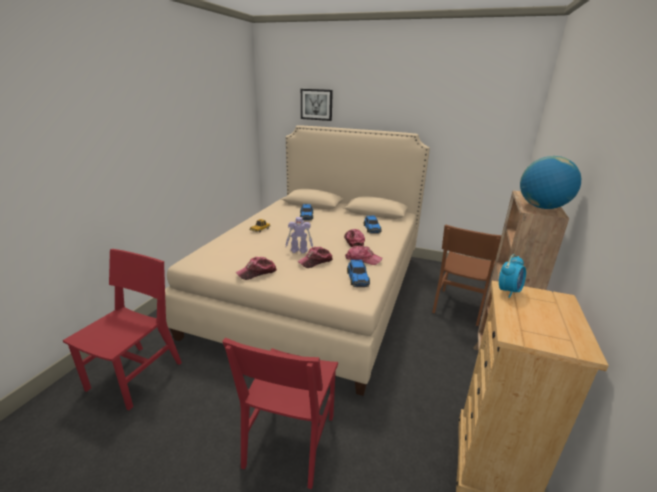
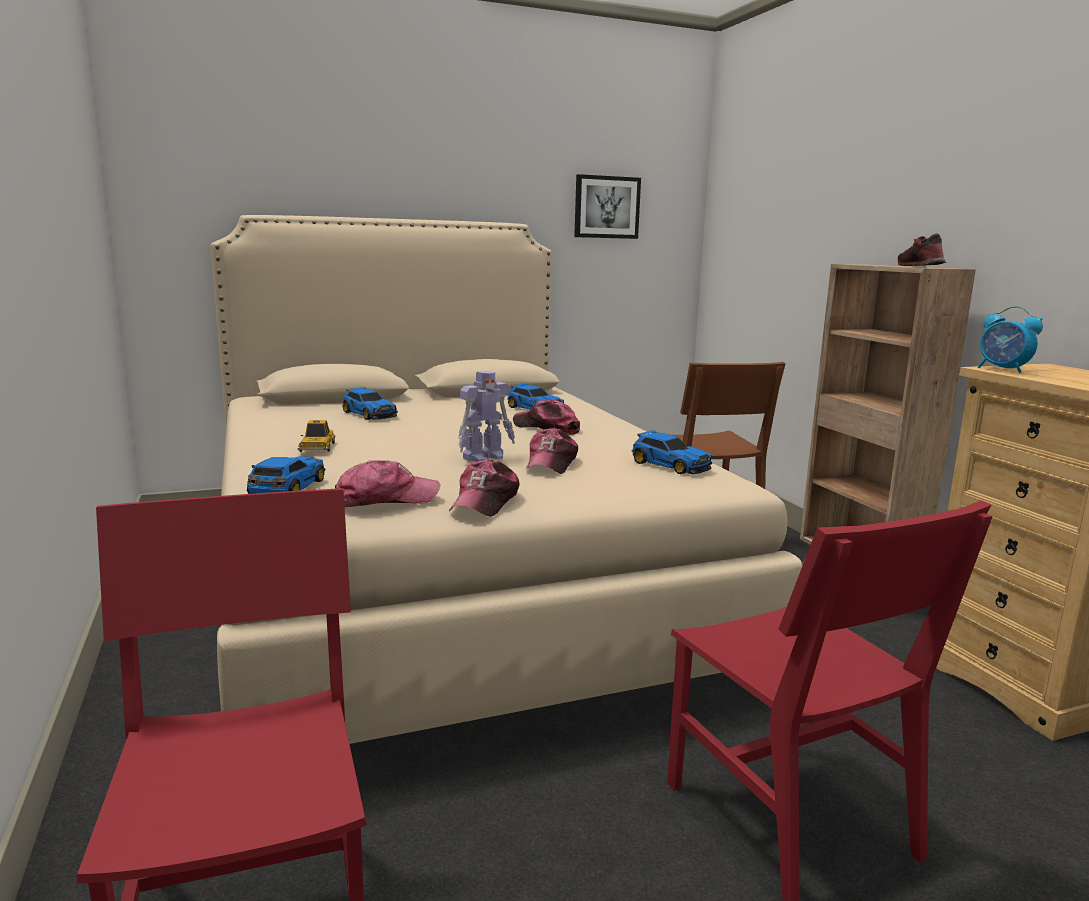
camera: 40 degrees left, 10 degrees down
picture [301,89,333,121] -> picture moved to [574,174,641,239]
cap [345,246,383,265] -> cap moved to [335,460,440,507]
alarm clock [499,254,526,298] -> alarm clock turned 135 degrees clockwise [978,306,1043,373]
globe [520,156,581,209] -> shoe [898,234,946,266]
none -> toy car [247,456,325,494]

